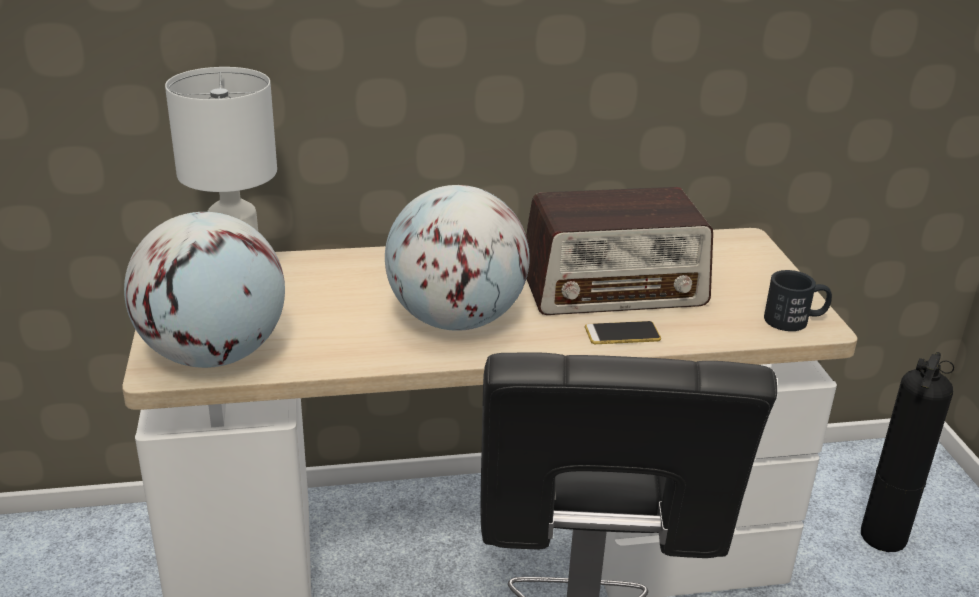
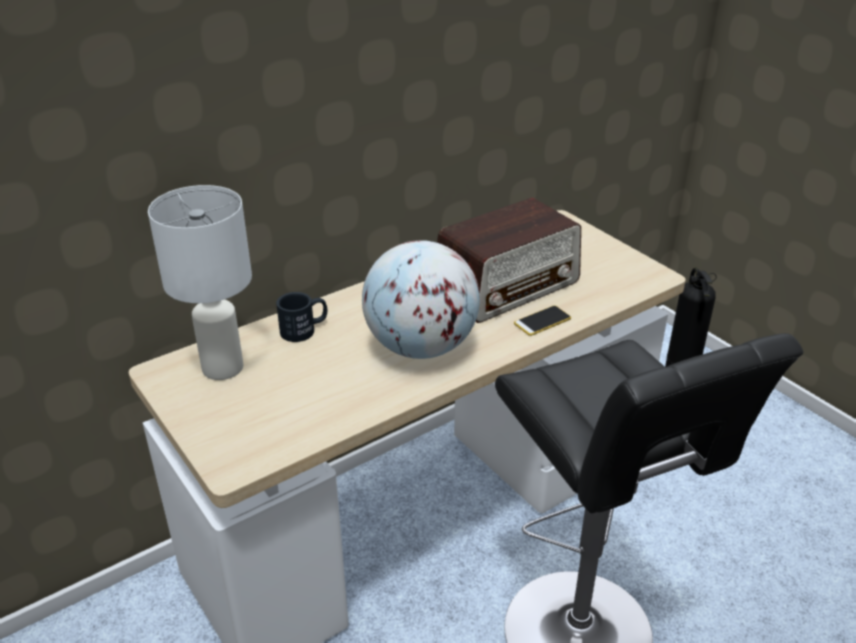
camera: 25 degrees left, 5 degrees up
globe [124,212,285,368] -> none
black mug [764,270,832,331] -> black mug moved to [276,292,327,342]

